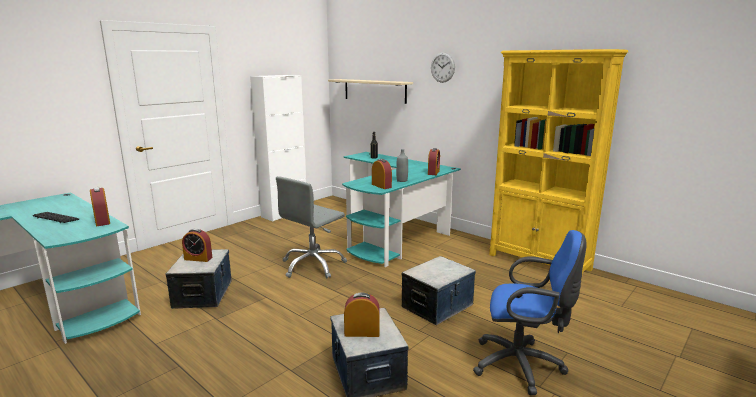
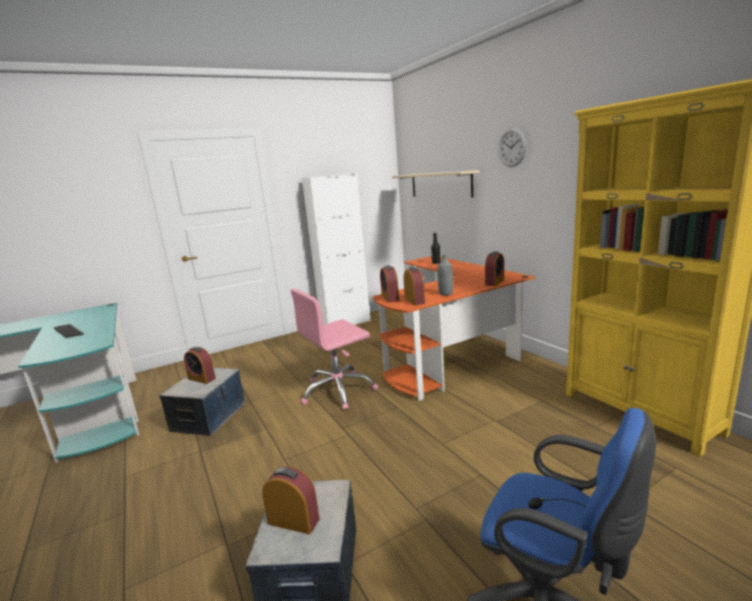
camera: 20 degrees right, 0 degrees up
alarm clock [90,187,110,226] -> alarm clock moved to [380,265,399,302]
grey office chair [276,176,347,278] -> pink office chair [291,289,378,410]
turquoise desk [342,152,461,267] -> orange desk [373,256,535,401]
storage box [402,256,476,325] -> none

